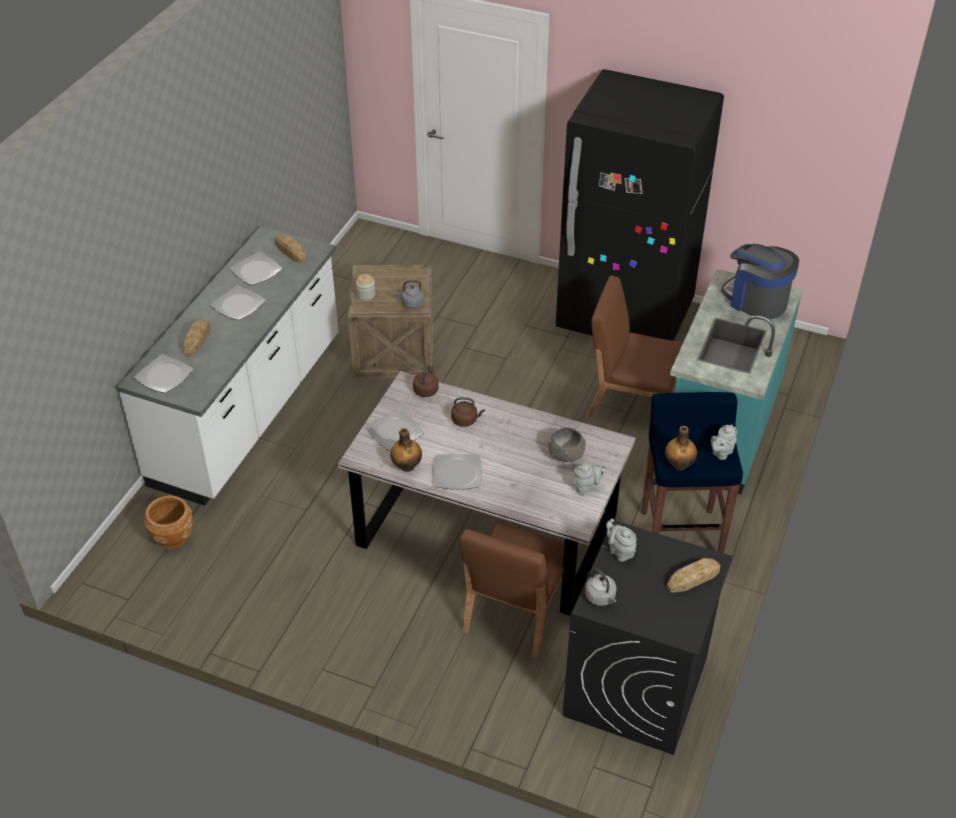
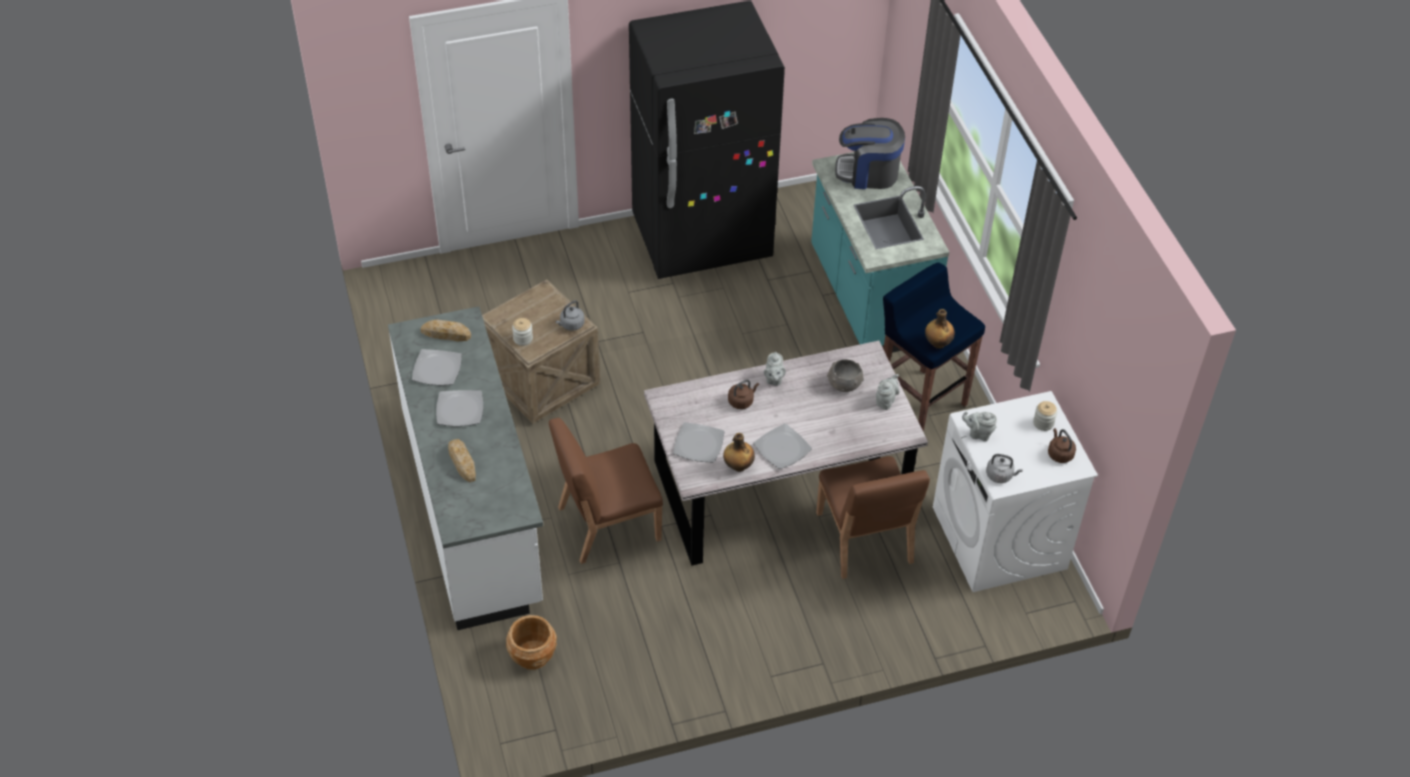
camera: 40 degrees left, 5 degrees up
plate [134,354,193,393] -> none
brown kettle [413,364,439,397] -> brown kettle moved to [1048,428,1076,463]
black washing machine [562,520,733,755] -> white washing machine [933,391,1098,592]
brown chair [587,275,683,418] -> brown chair moved to [549,418,663,564]
bread [667,558,720,593] -> jar [1033,401,1057,431]
grey teapot [711,424,737,460] -> grey teapot moved to [764,352,786,386]

